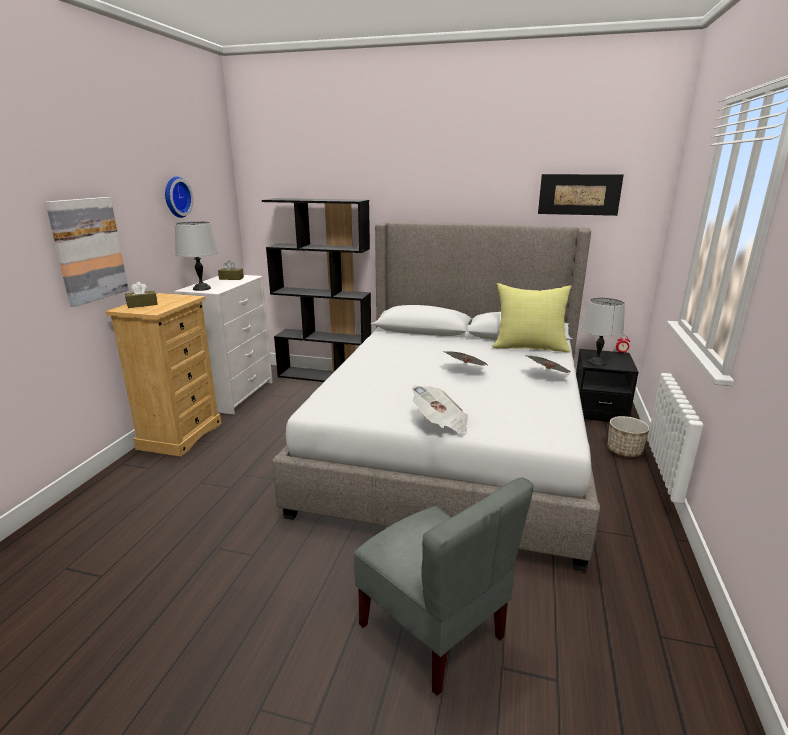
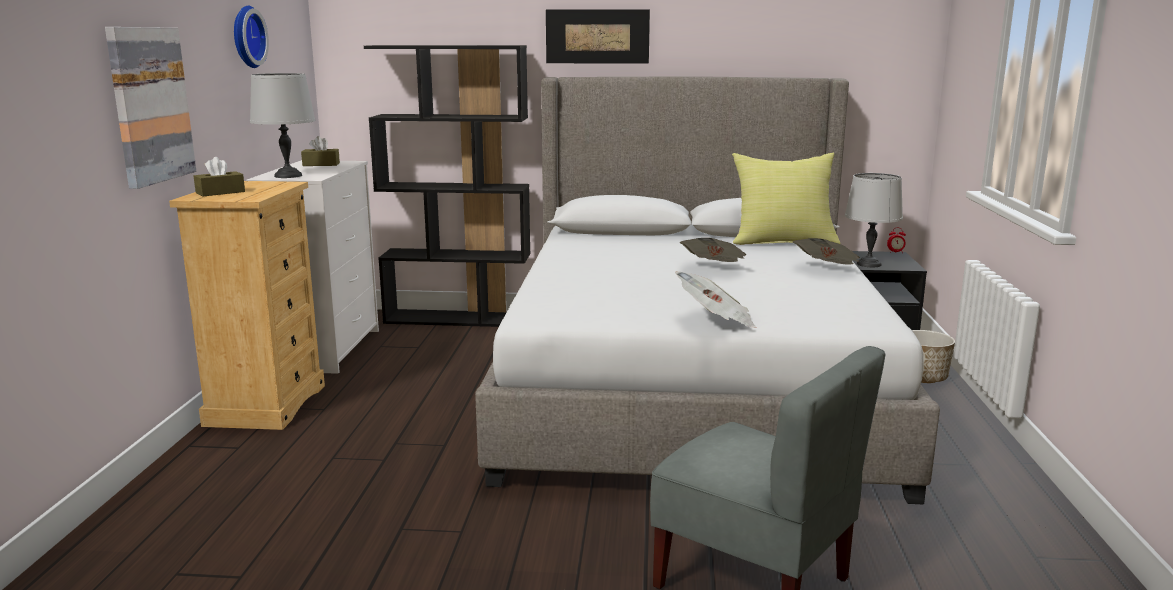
camera: 10 degrees left, 5 degrees down
picture [538,174,624,216] -> picture moved to [546,9,650,64]

